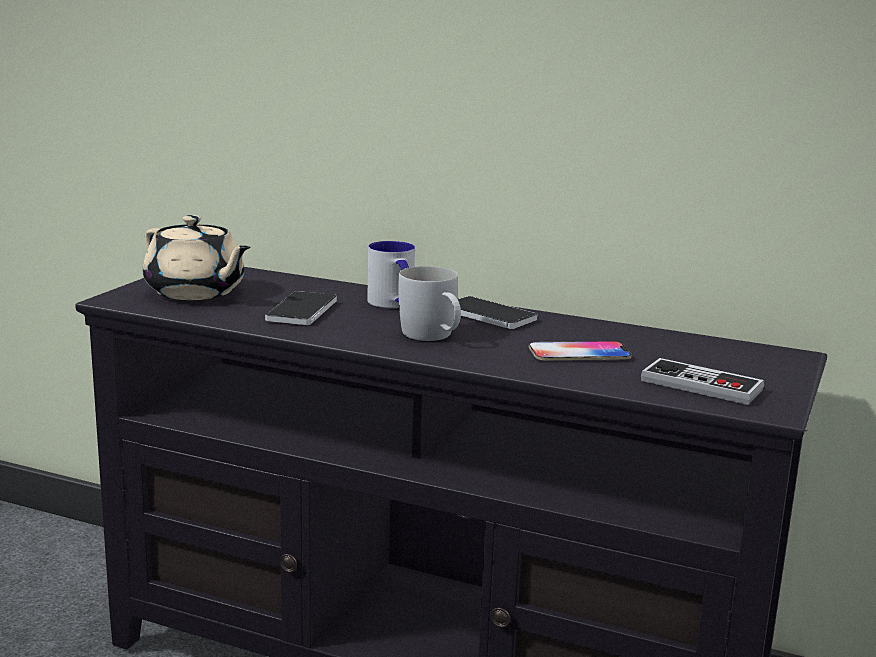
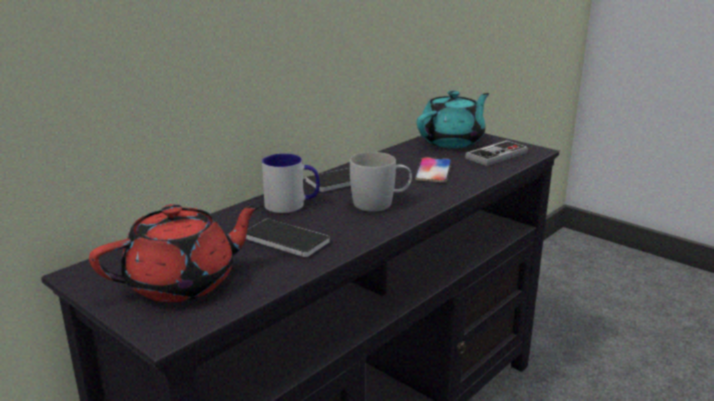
camera: 70 degrees left, 5 degrees up
beige teapot [143,215,251,300] -> red teapot [89,204,262,302]
none -> turquoise teapot [417,91,490,148]

